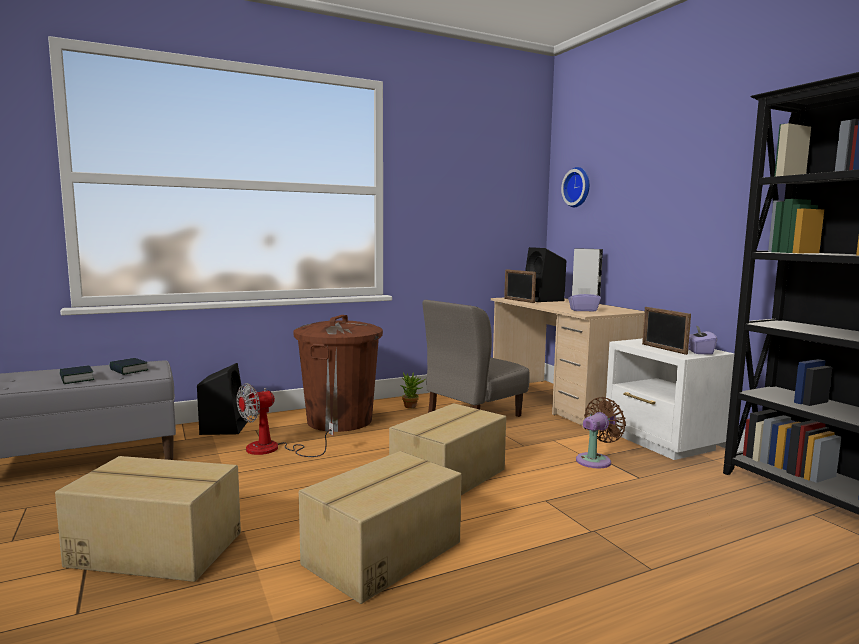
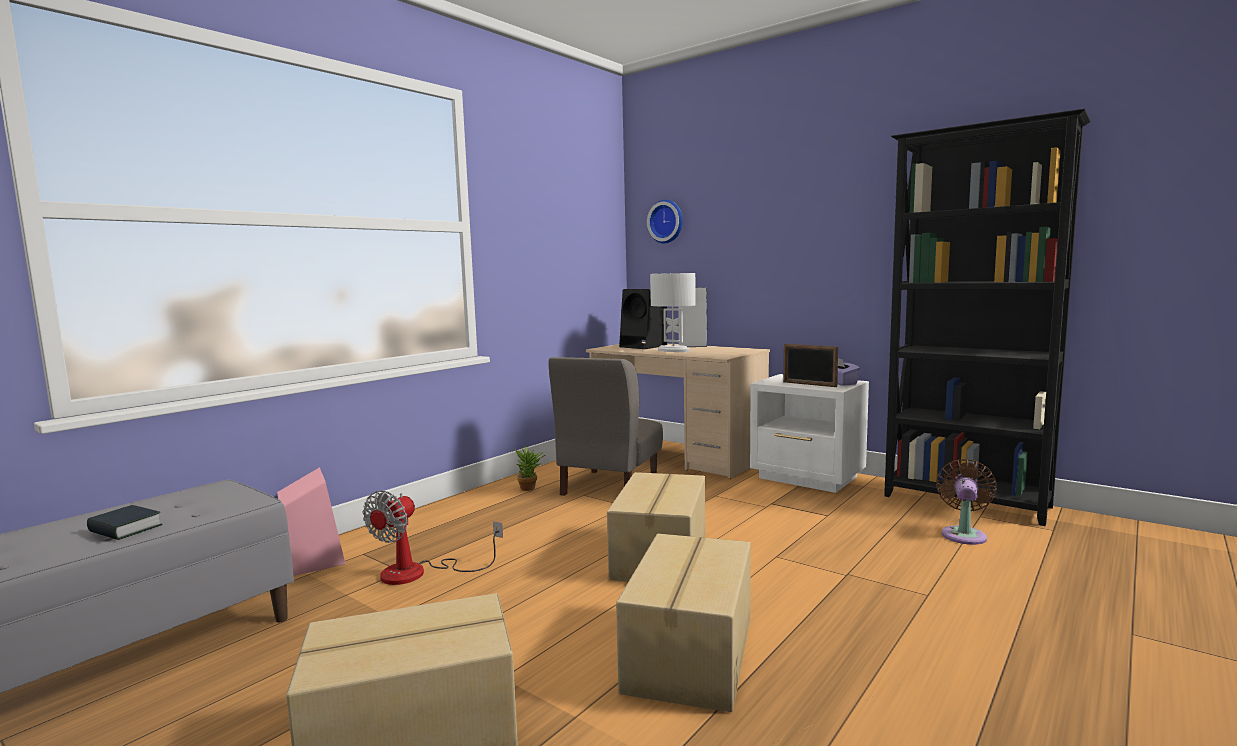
camera: 25 degrees left, 0 degrees up
book [109,358,148,375] -> none
black speaker [197,363,247,435] -> pink speaker [277,467,345,576]
brown trash can [294,315,383,432] -> none
picture frame [504,269,536,303] -> none
purple tissue box [568,288,601,312] -> none
brown fan [576,397,626,468] -> brown fan moved to [936,459,997,545]
none -> white table lamp [650,273,696,352]

